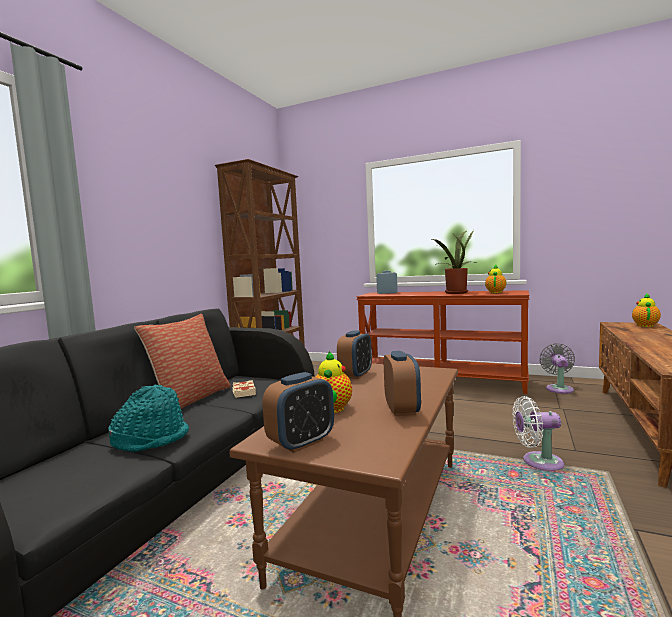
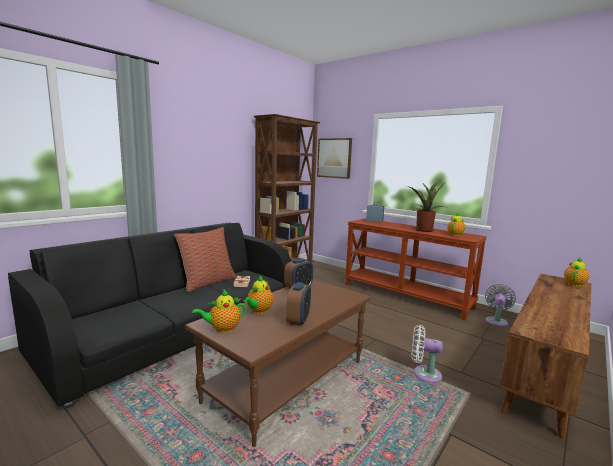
camera: 15 degrees right, 5 degrees up
turquoise hat [108,385,189,452] -> none
alarm clock [263,372,334,453] -> teapot [192,290,246,333]
none -> picture [317,138,352,179]

